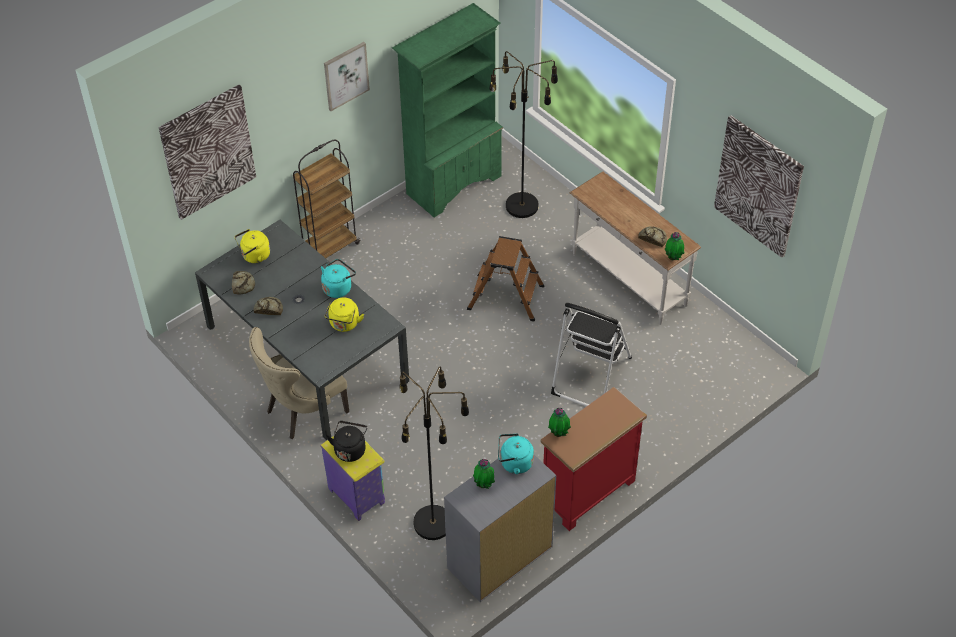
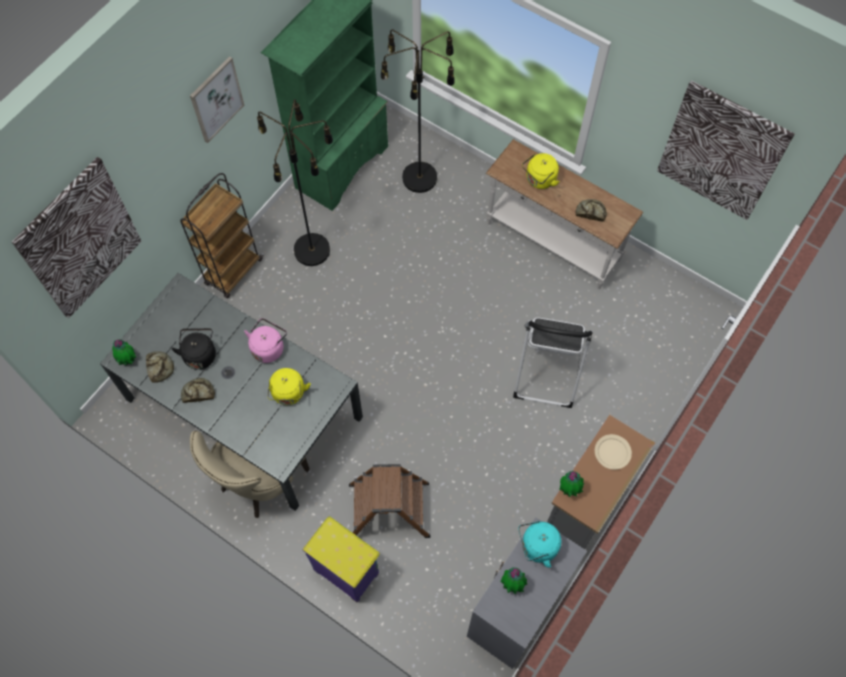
camera: 15 degrees left, 15 degrees up
yellow kettle [235,229,270,263] -> yellow kettle moved to [522,153,560,189]
turquoise kettle [321,259,356,298] -> pink kettle [244,318,287,363]
black kettle [327,421,367,462] -> black kettle moved to [172,328,216,370]
floor lamp [399,366,469,540] -> floor lamp moved to [257,99,333,266]
brown step ladder [467,236,545,322] -> brown step ladder moved to [349,464,430,538]
red dresser [541,387,647,531] -> grey dresser [547,415,655,549]
potted plant [664,232,684,260] -> potted plant moved to [112,339,136,365]
none -> beige plate [595,434,632,470]

